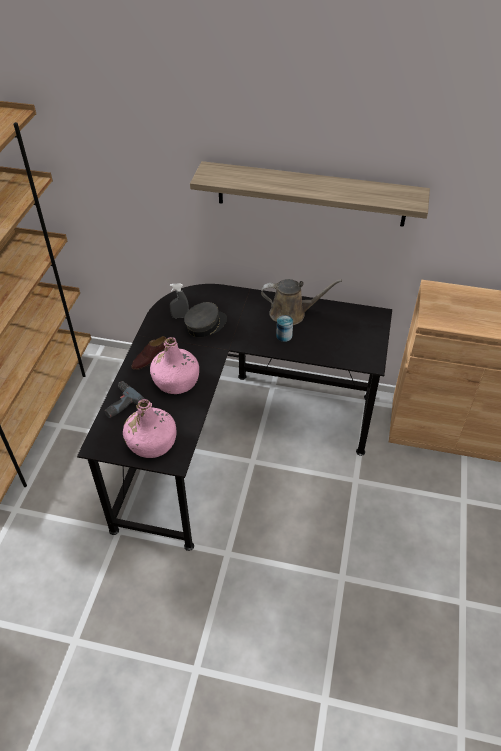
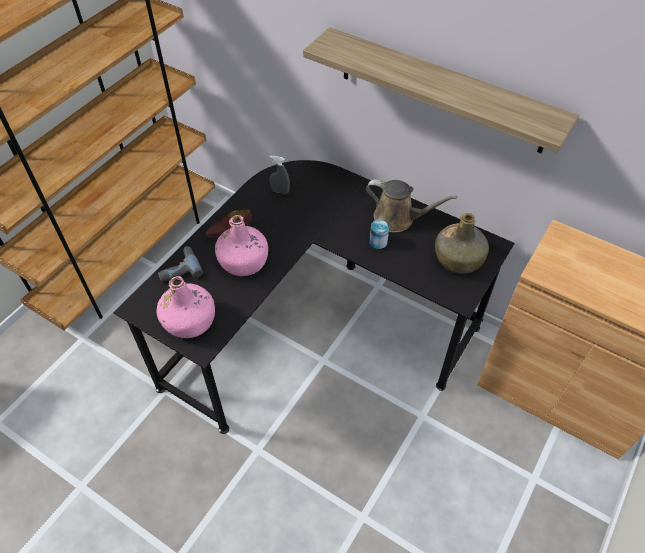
camera: 20 degrees right, 5 degrees up
grey cap [184,302,227,337] -> none
none -> green bottle [435,213,489,274]

